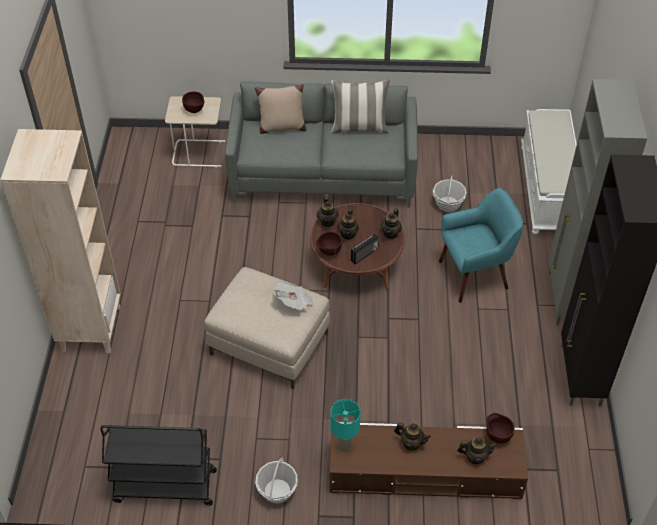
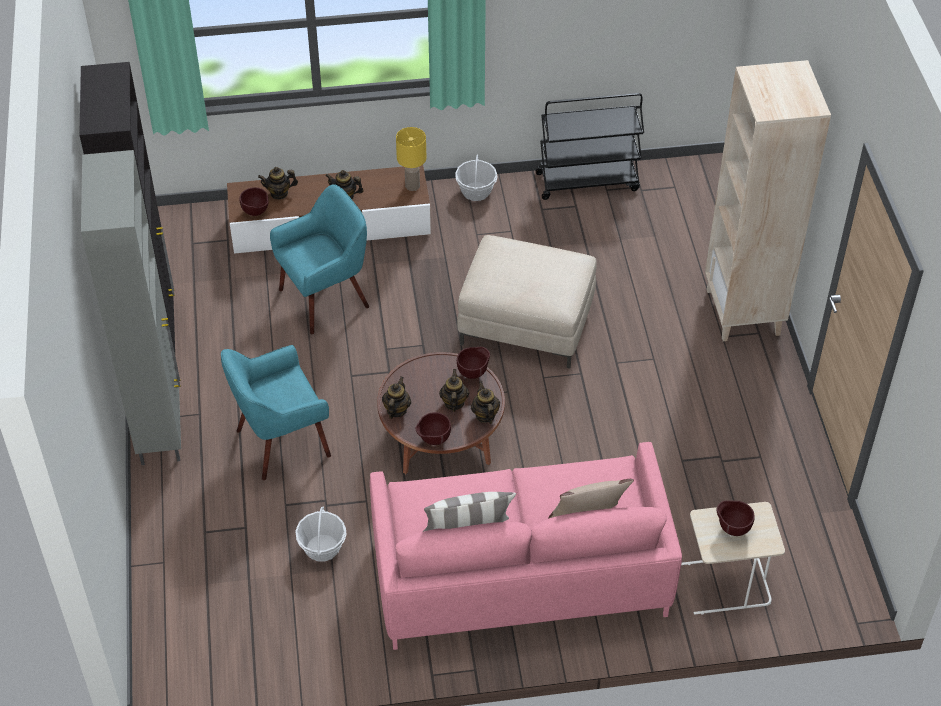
camera: 170 degrees right, 0 degrees up
grey sofa [225,81,418,208] -> pink sofa [370,442,682,650]
newspaper [273,281,316,310] -> none
turquoise table lamp [331,399,361,453] -> yellow table lamp [396,127,426,191]
radio [351,234,379,264] -> none
white bench [521,109,577,235] -> none
none -> turquoise armchair [270,184,369,334]
none -> brown bowl [415,412,451,445]

